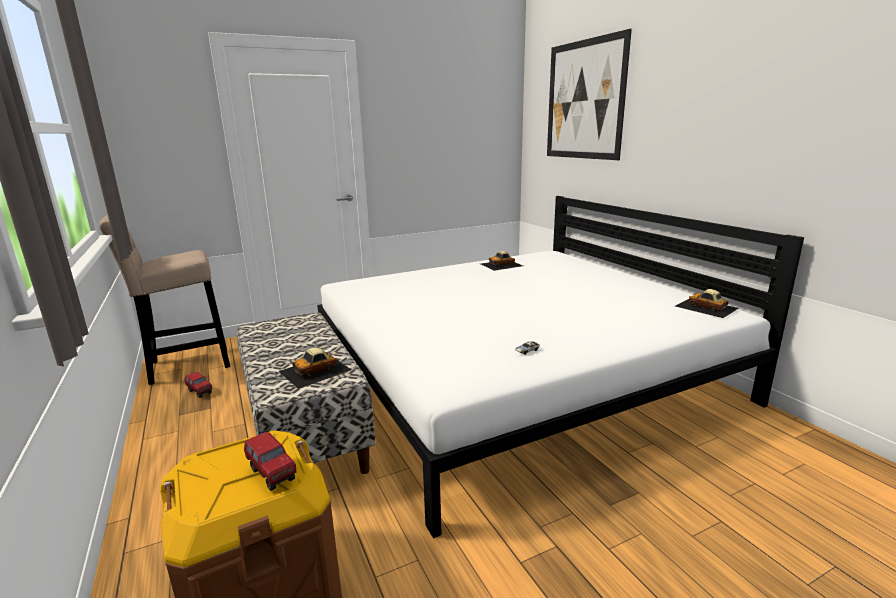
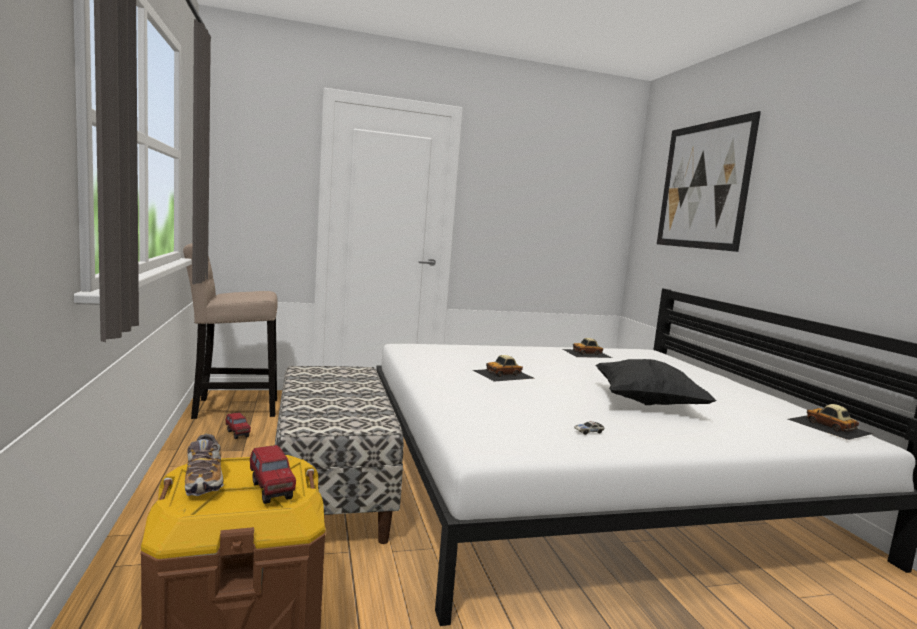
camera: 10 degrees right, 10 degrees down
toy car [278,348,352,389] -> toy car moved to [473,355,534,382]
none -> shoe [185,433,224,496]
none -> black pillow [595,359,717,405]

